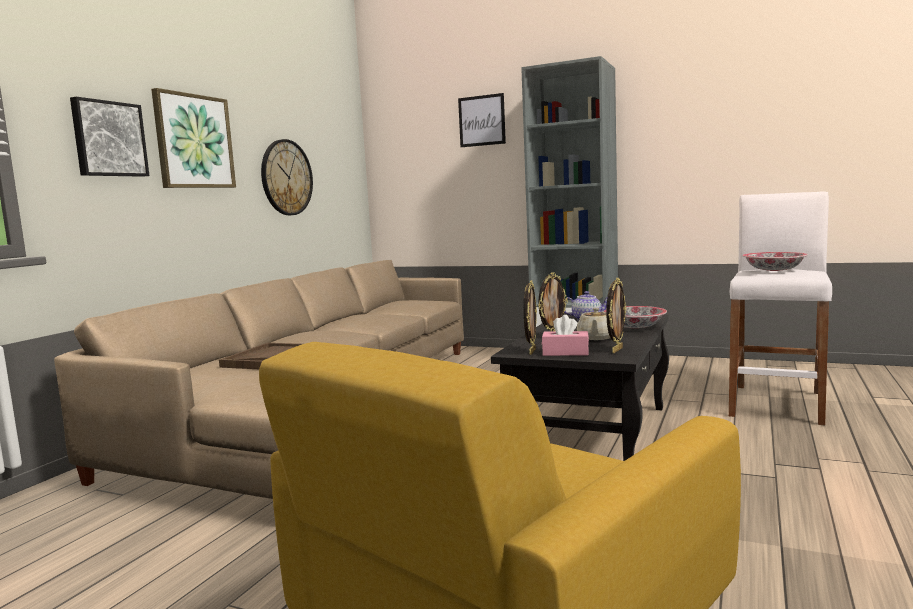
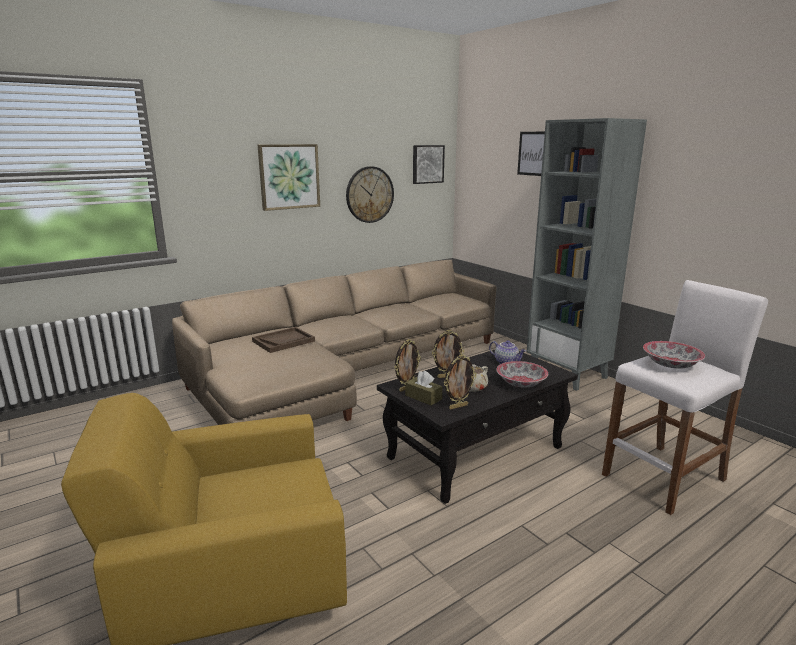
camera: 30 degrees right, 10 degrees up
picture [70,97,149,177] -> picture moved to [413,145,445,184]
pink tissue box [542,315,589,356] -> brown tissue box [405,371,442,405]

